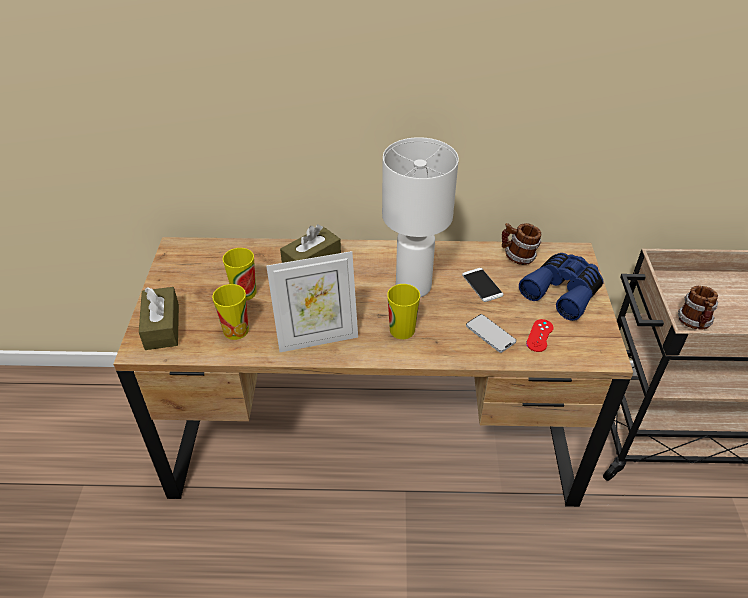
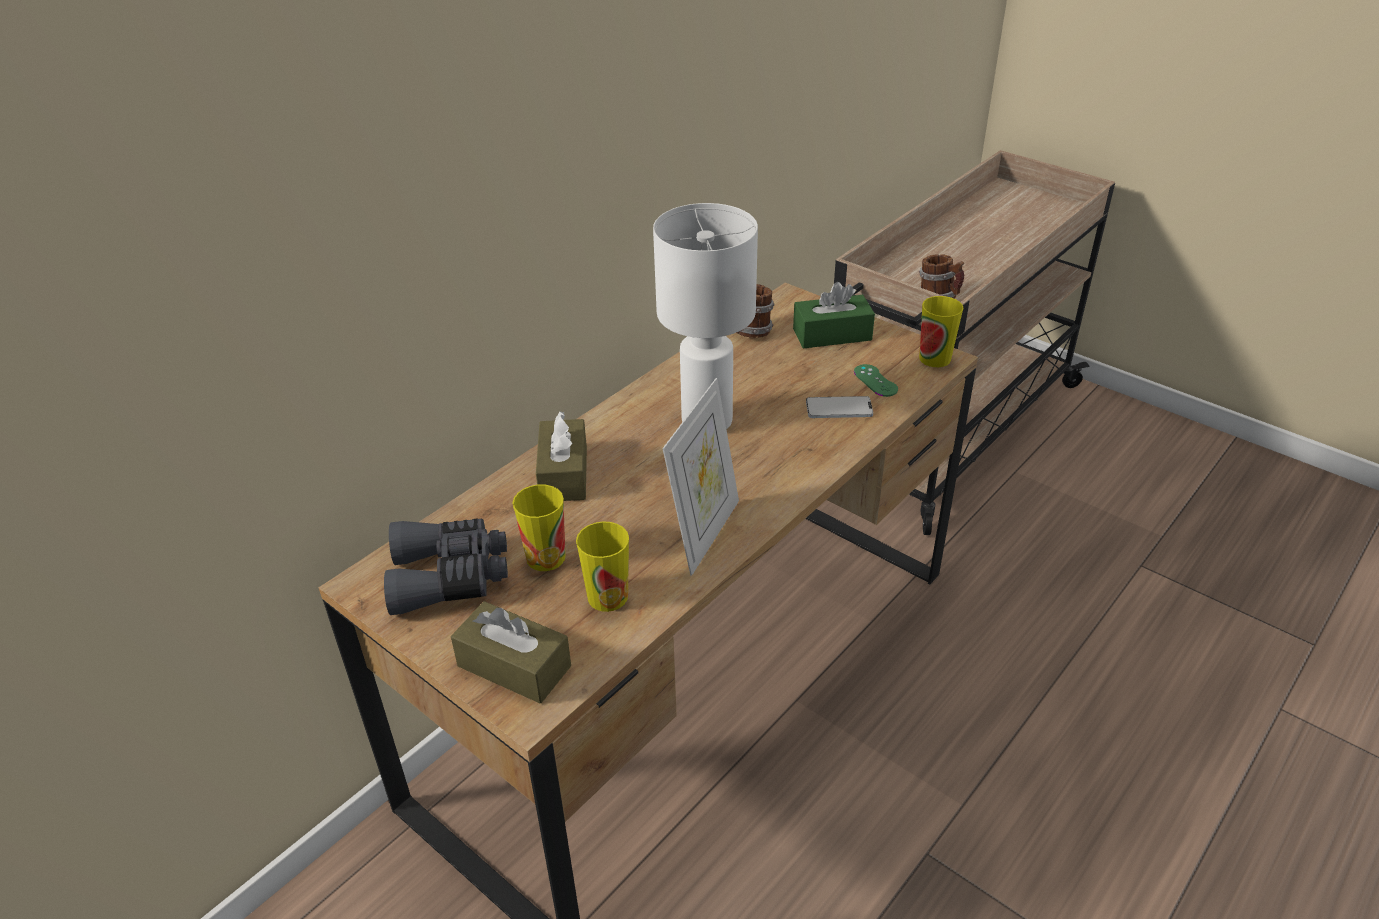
camera: 50 degrees left, 5 degrees down
cup [387,284,420,339] -> cup moved to [919,296,964,367]
phone [462,268,503,302] -> none
blue binoculars [519,253,604,321] -> green tissue box [793,282,875,349]
red game controller [526,319,553,352] -> green game controller [854,364,898,397]
none -> grey binoculars [384,519,508,615]

